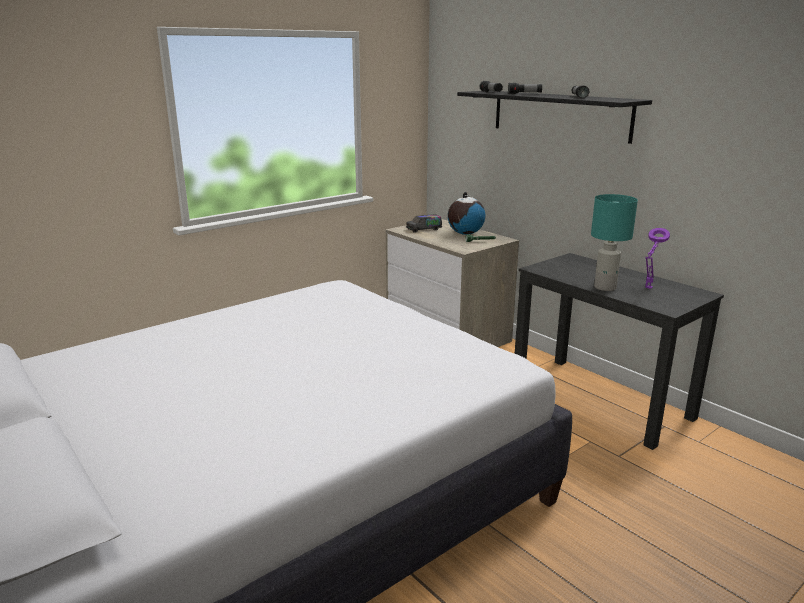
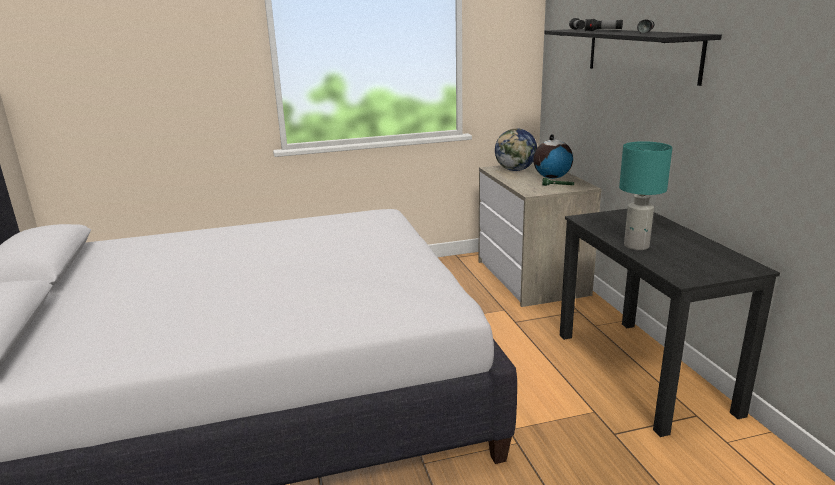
camera: 25 degrees right, 0 degrees up
toy truck [406,214,442,233] -> globe [495,128,537,171]
purple table lamp [645,228,670,289] -> none

